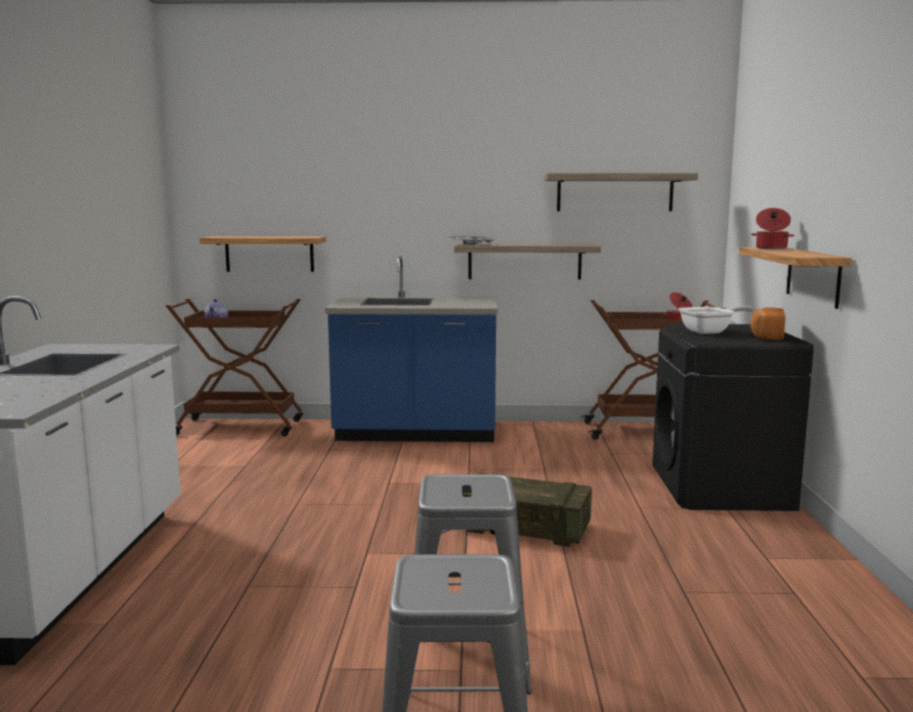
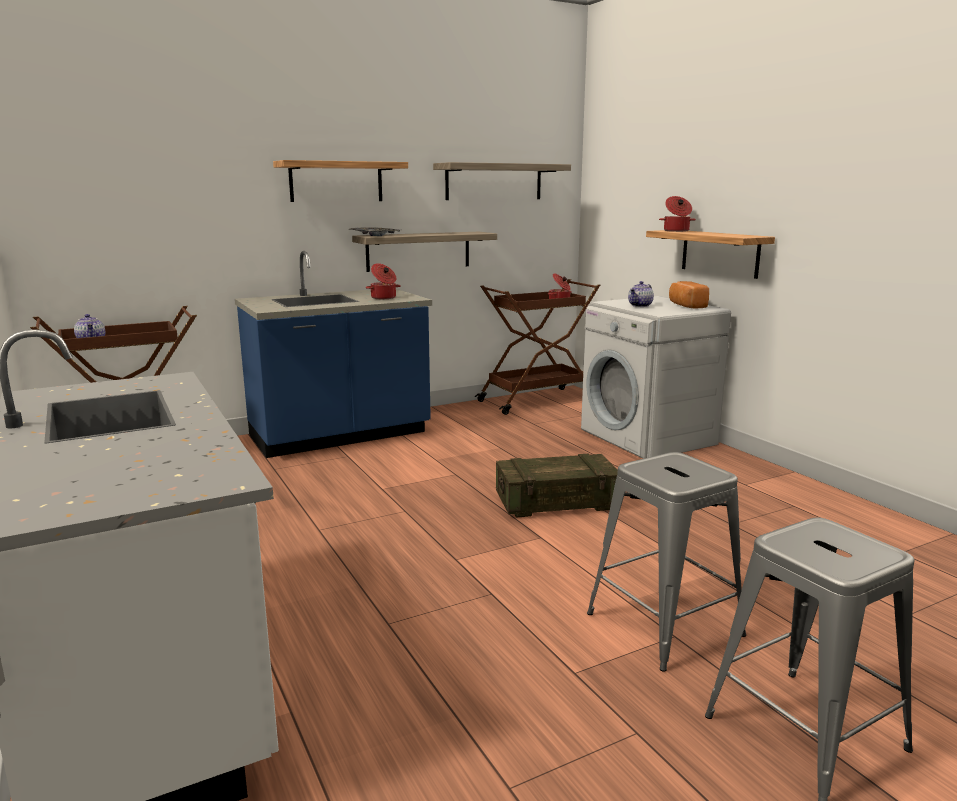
camera: 30 degrees left, 5 degrees up
shelf [200,236,326,272] -> shelf moved to [273,160,408,202]
black washing machine [652,324,814,511] -> white washing machine [581,296,731,459]
frying pan [679,306,754,334] -> teapot [628,281,654,307]
none -> cooking pot [366,263,401,299]

